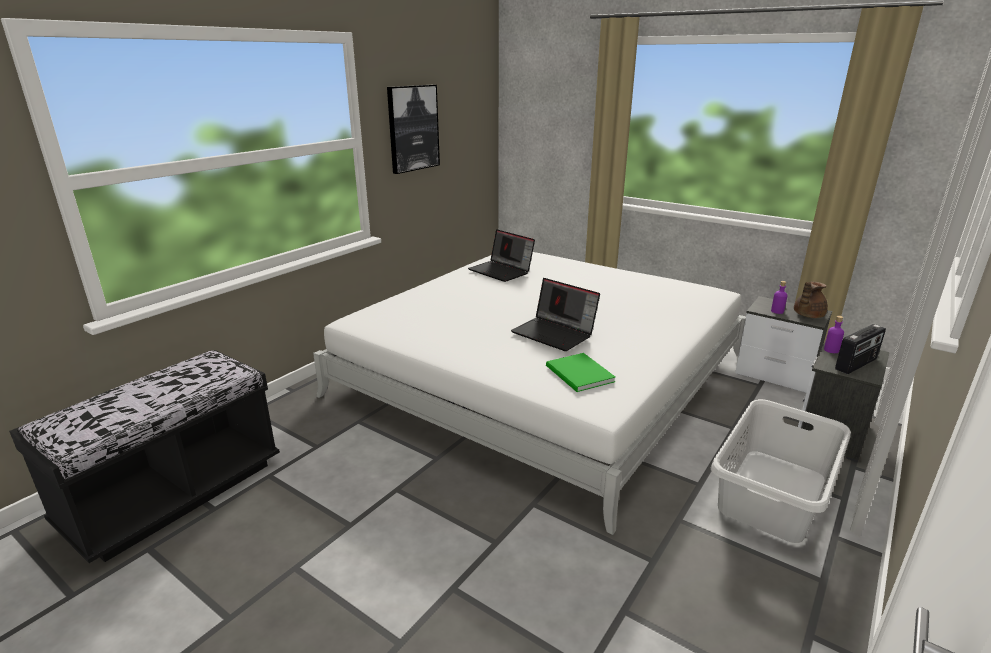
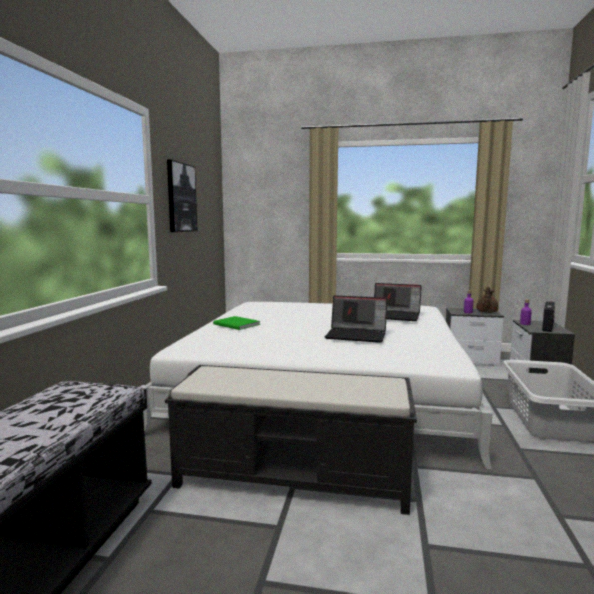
camera: 25 degrees left, 15 degrees down
laptop [468,229,535,282] -> laptop moved to [374,283,422,321]
green book [546,353,615,392] -> green book moved to [213,316,260,330]
none -> black bench [165,365,417,515]

